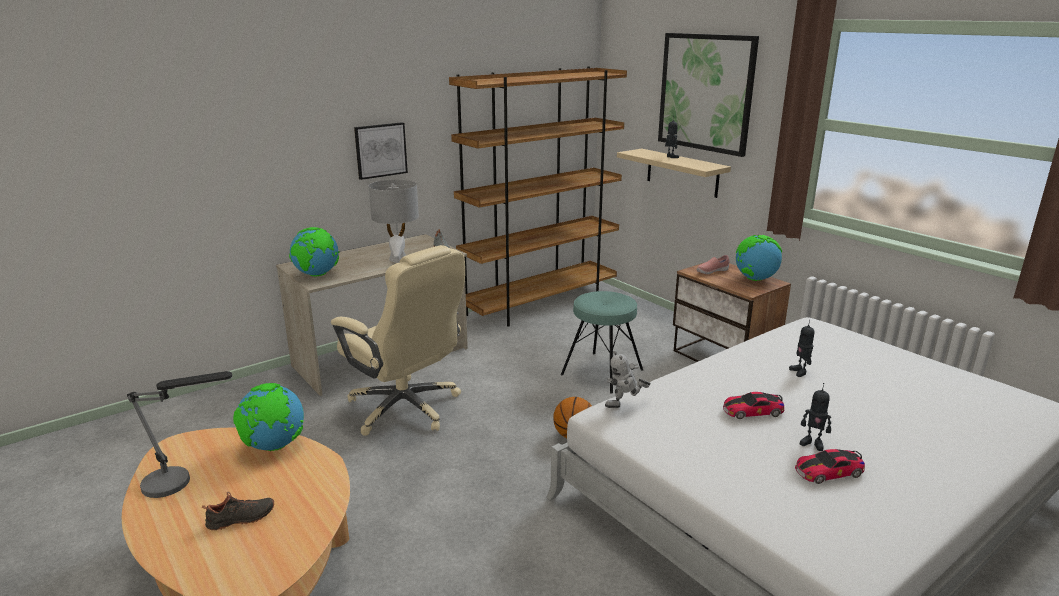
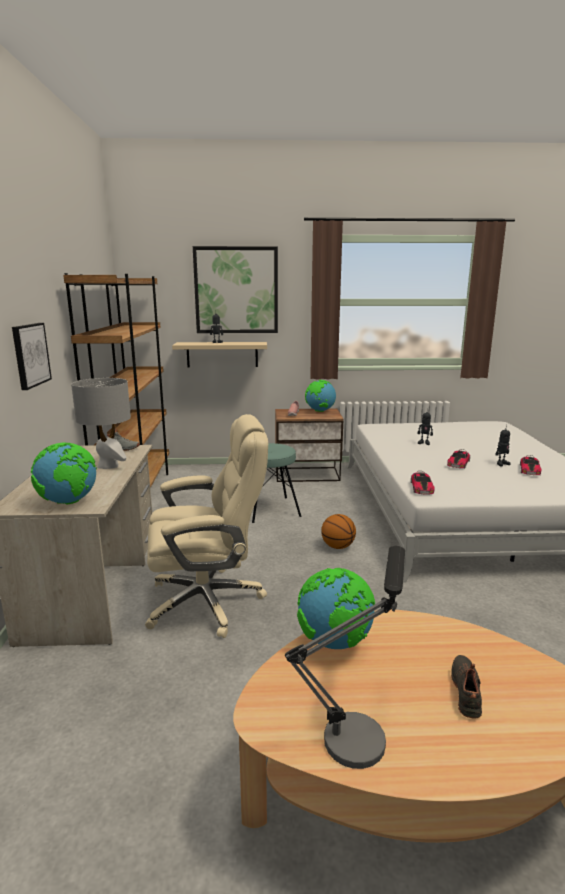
camera: 55 degrees left, 5 degrees down
toy robot [605,351,651,408] -> toy car [411,471,435,495]

